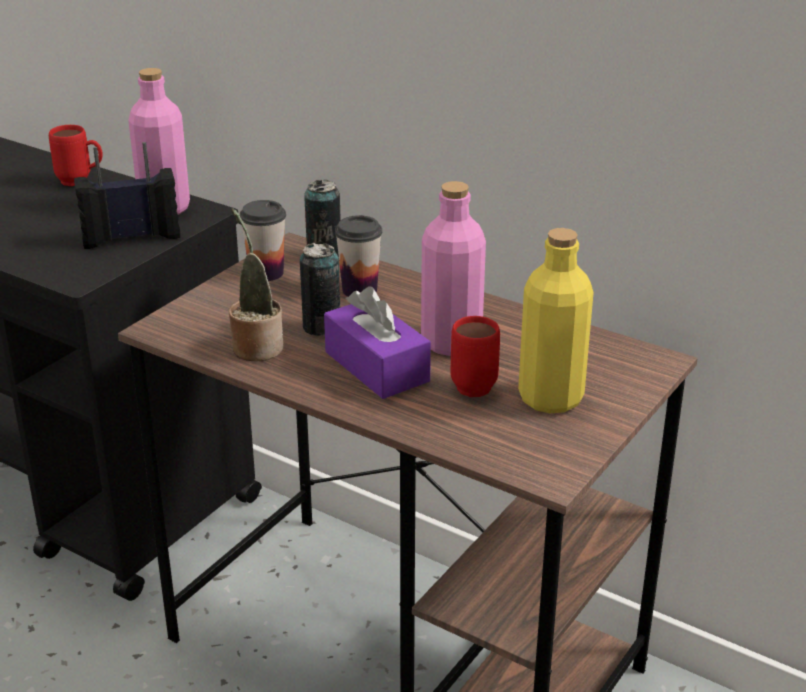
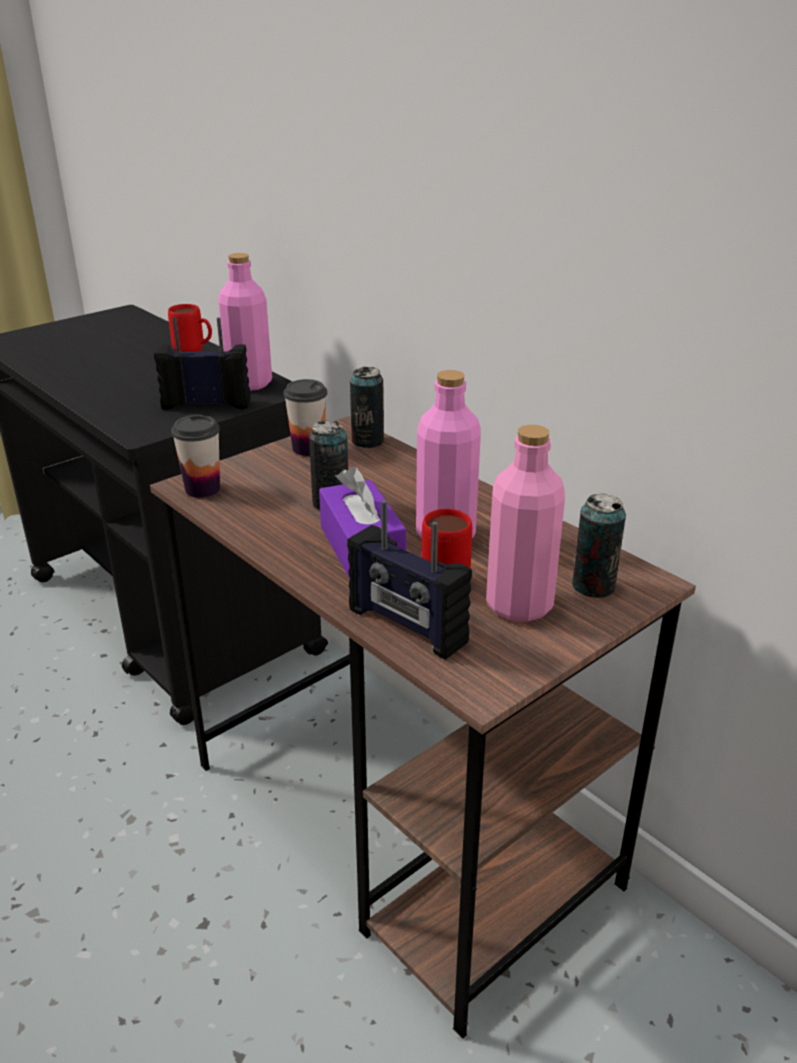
camera: 15 degrees right, 0 degrees up
potted plant [229,208,284,361] -> none
cup [335,215,382,297] -> cup moved to [171,415,220,498]
yellow bottle [518,228,594,413] -> pink bottle [486,425,565,622]
none -> radio [347,500,472,660]
none -> can [572,493,626,598]

